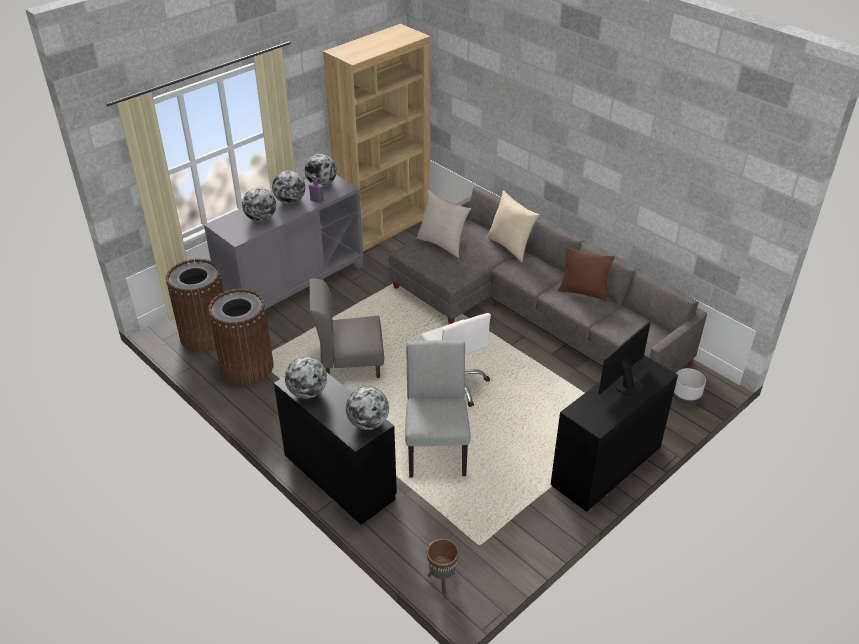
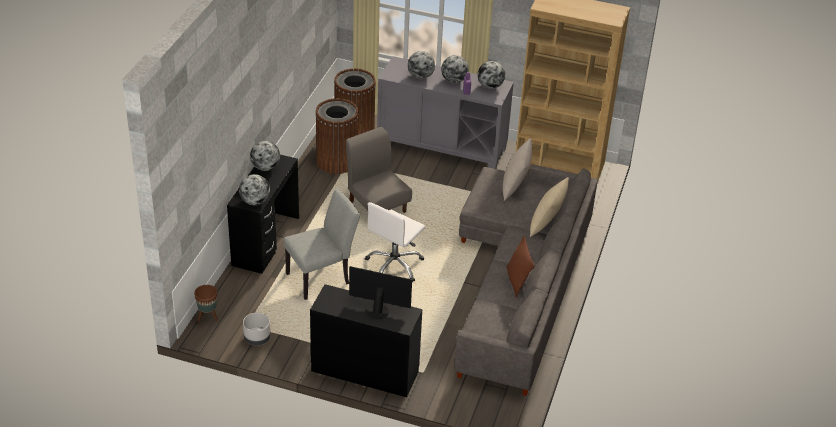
camera: 60 degrees right, 0 degrees up
grey planter [673,368,706,405] -> grey planter moved to [243,313,270,346]

